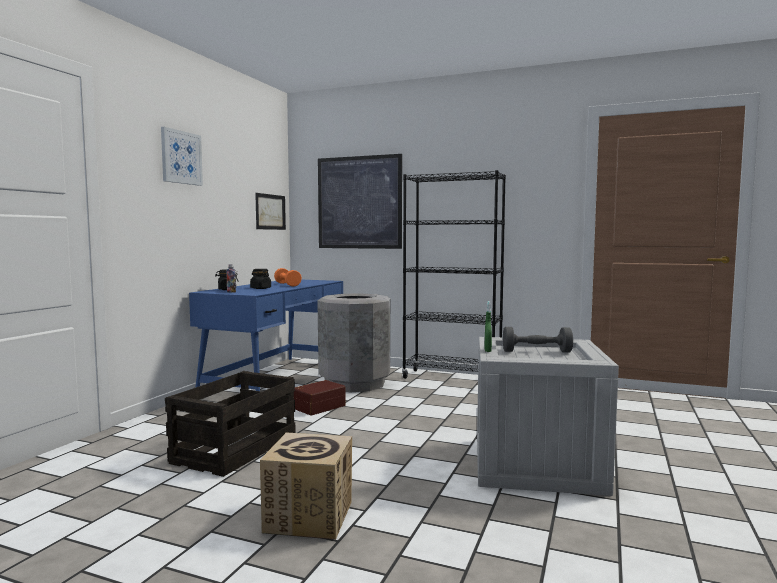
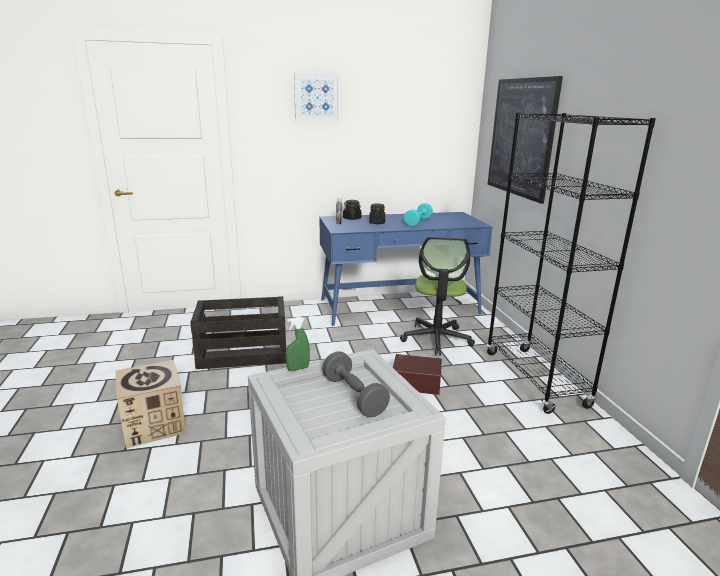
camera: 55 degrees right, 15 degrees up
picture [255,193,286,230] -> none
orange dumbbell [274,268,302,286] -> turquoise dumbbell [404,203,433,226]
brown storage box [294,380,346,416] -> brown storage box moved to [393,354,442,395]
grey trash can [317,293,390,392] -> office chair [400,237,475,356]

